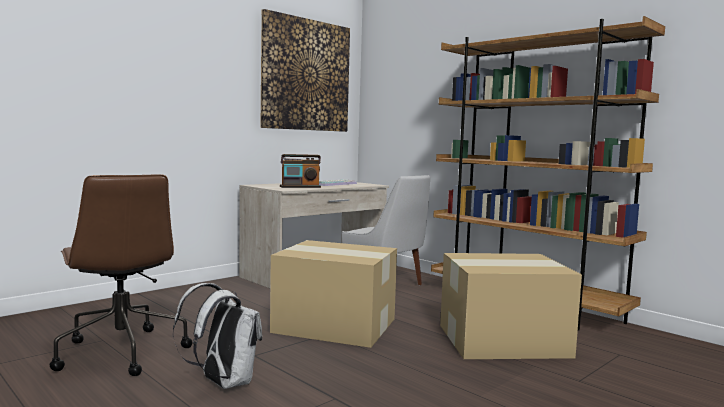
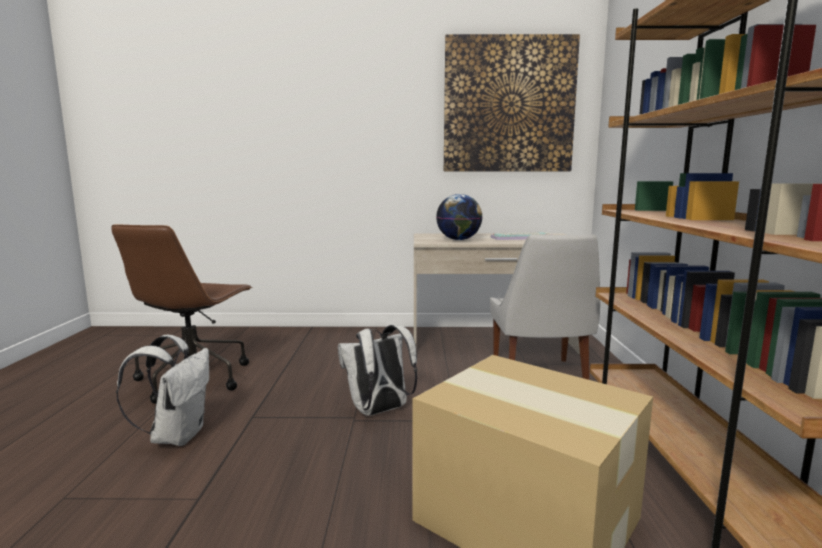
camera: 45 degrees right, 5 degrees up
cardboard box [270,240,397,348] -> white backpack [338,325,417,416]
radio [280,154,321,188] -> globe [436,194,483,240]

